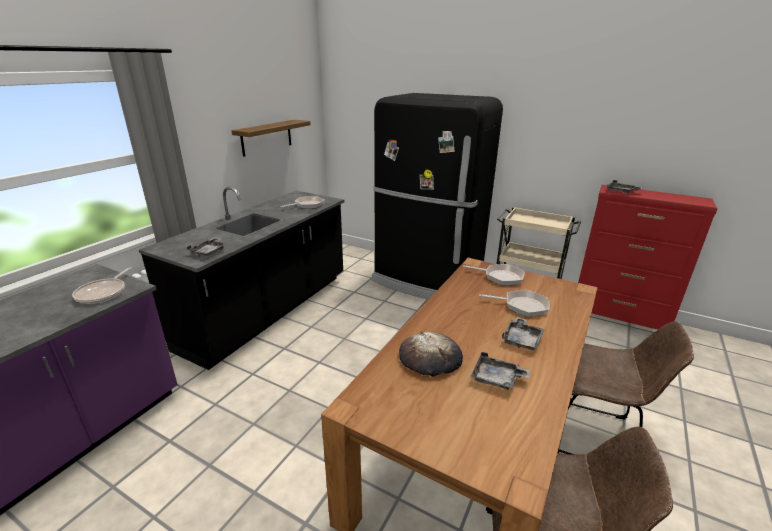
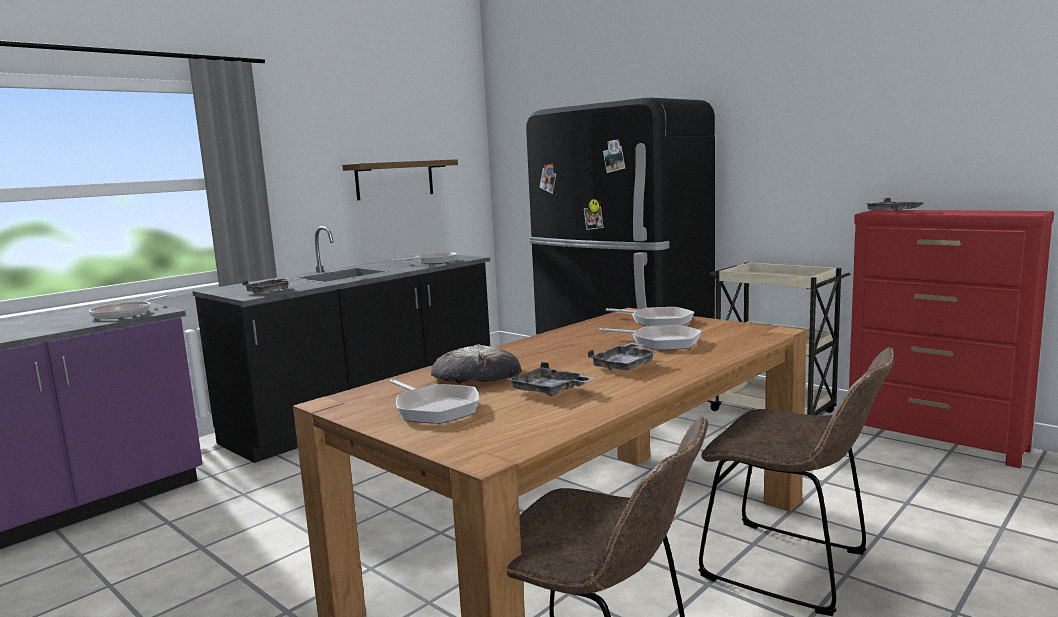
camera: 15 degrees right, 15 degrees down
none -> frying pan [389,379,479,424]

